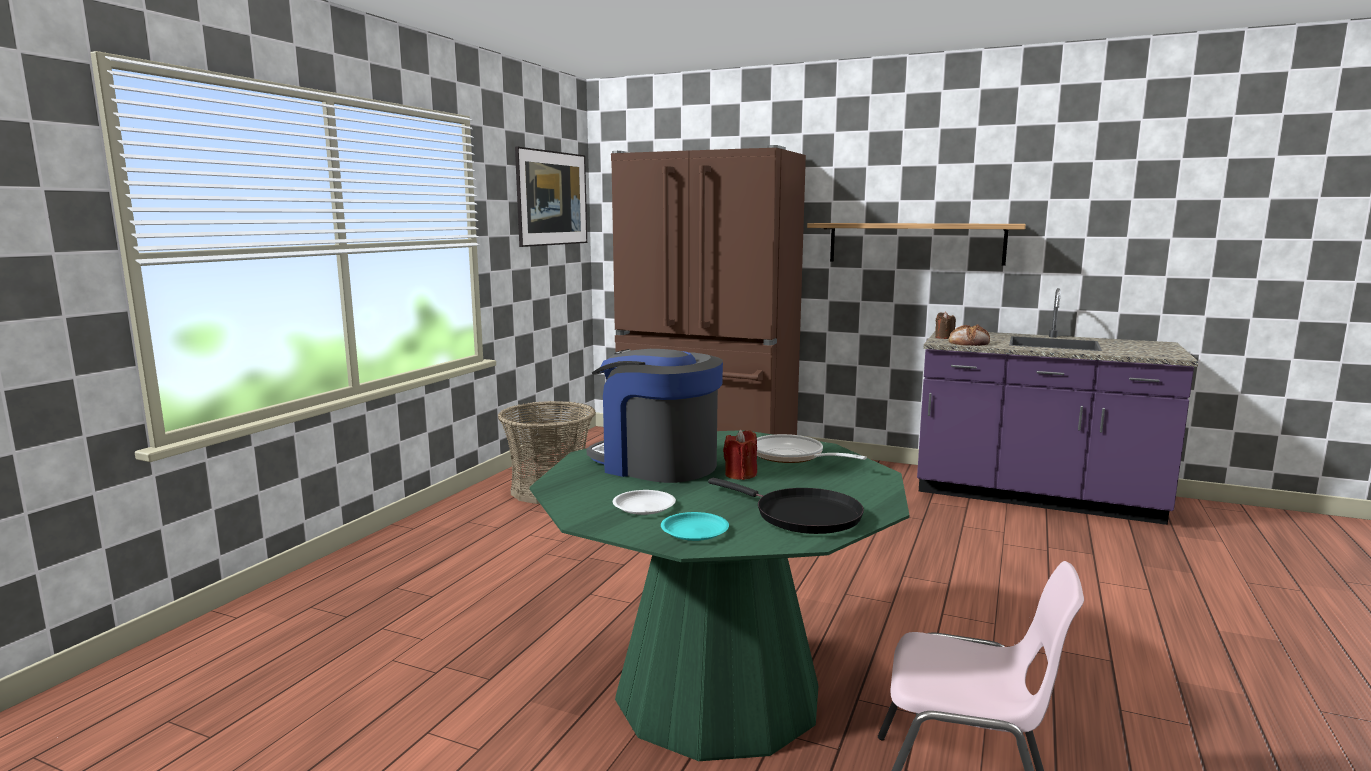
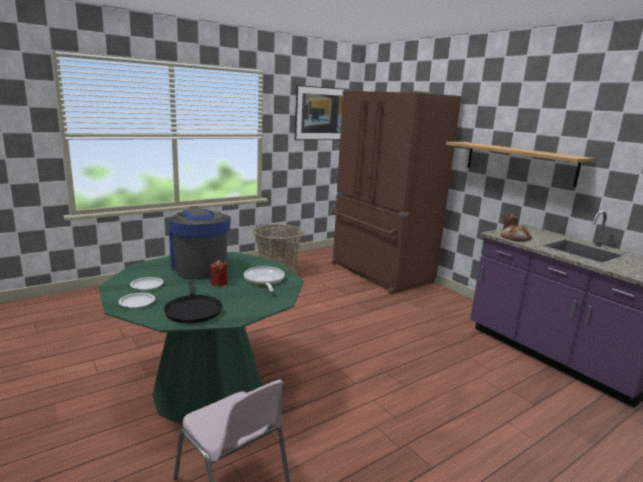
camera: 30 degrees right, 5 degrees up
turquoise plate [661,512,729,541] -> white plate [119,293,155,308]

